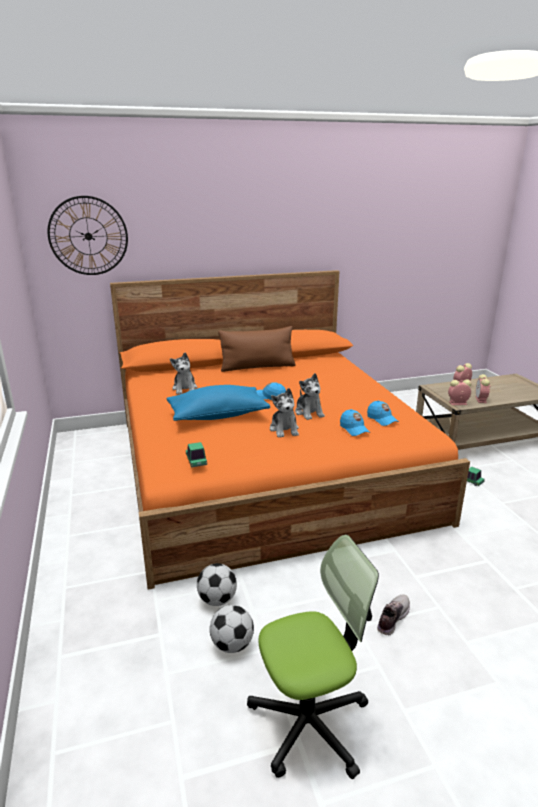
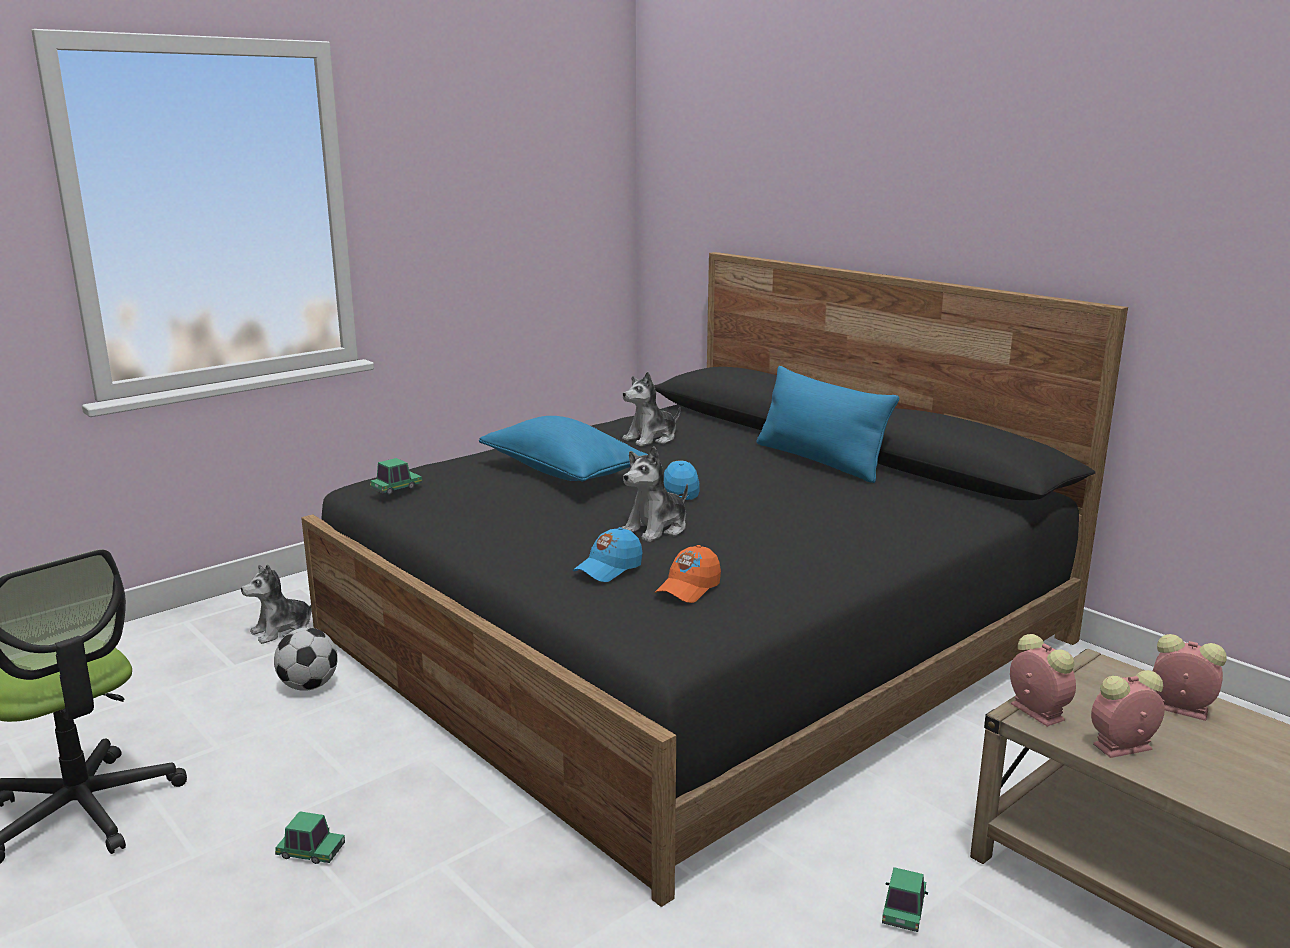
camera: 65 degrees right, 5 degrees down
wall clock [48,196,128,275] -> none
orange bed [110,270,470,590] -> black bed [301,252,1128,907]
football [210,605,254,653] -> none
brown pillow [218,326,296,372] -> blue pillow [756,366,899,483]
plush toy [270,388,299,438] -> plush toy moved to [241,564,312,644]
blue cap [367,400,399,426] -> orange cap [654,545,721,603]
shoe [377,594,410,635] -> toy car [275,811,345,864]

